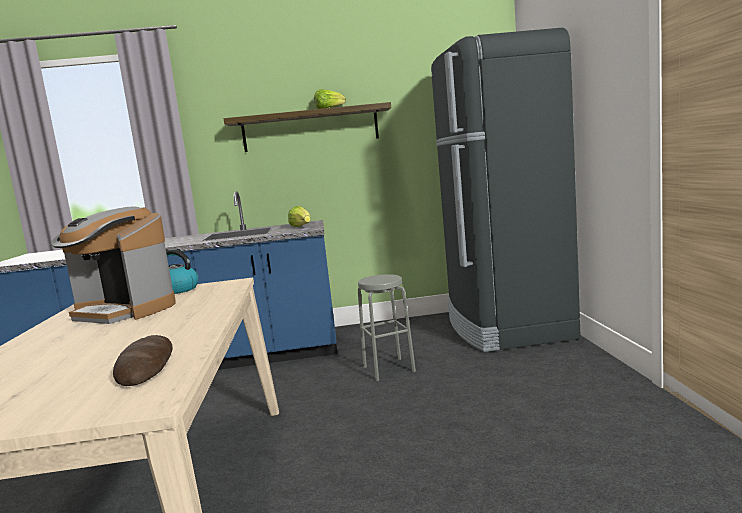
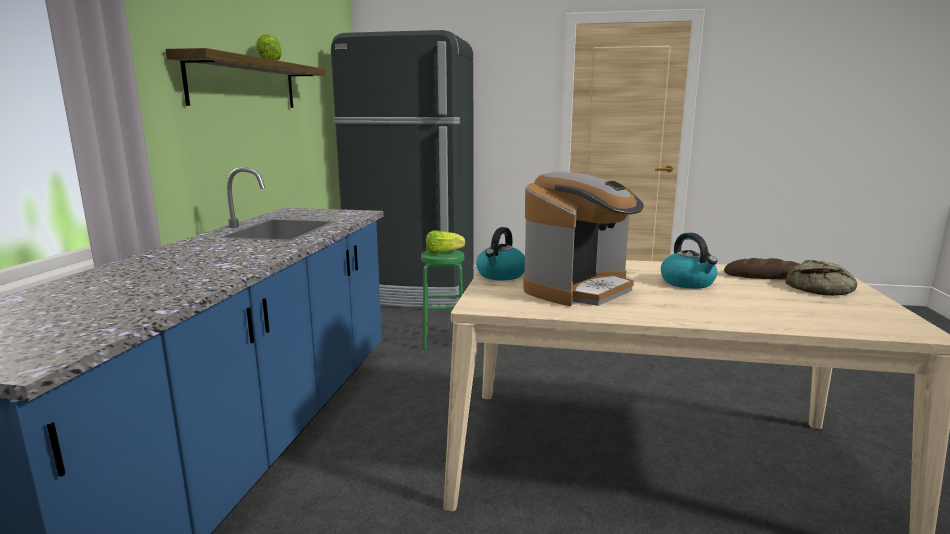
camera: 75 degrees left, 5 degrees up
lettuce [288,206,311,227] -> lettuce moved to [426,230,465,254]
grey stool [358,274,416,381] -> green stool [421,250,464,350]
none -> kettle [661,233,718,289]
none -> bread [786,260,857,296]

